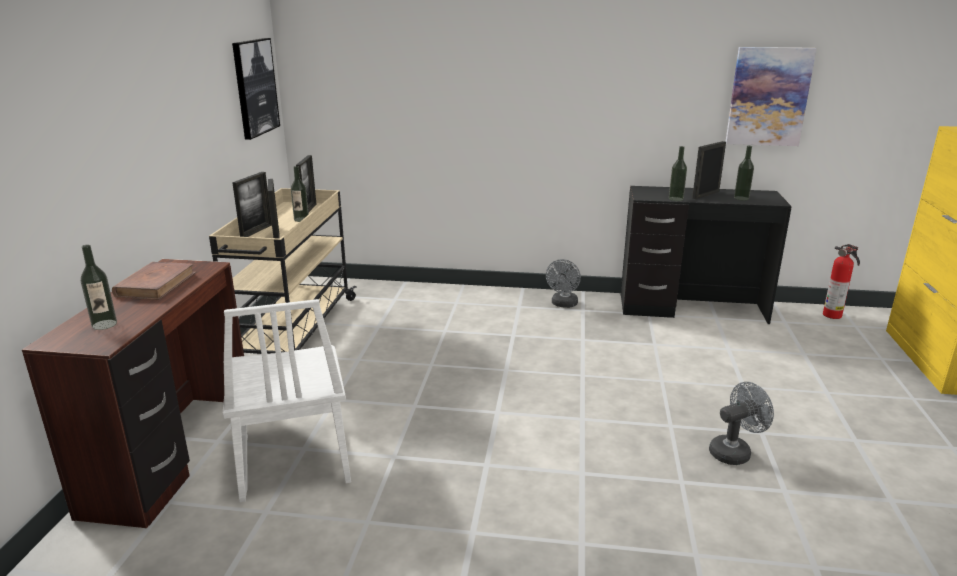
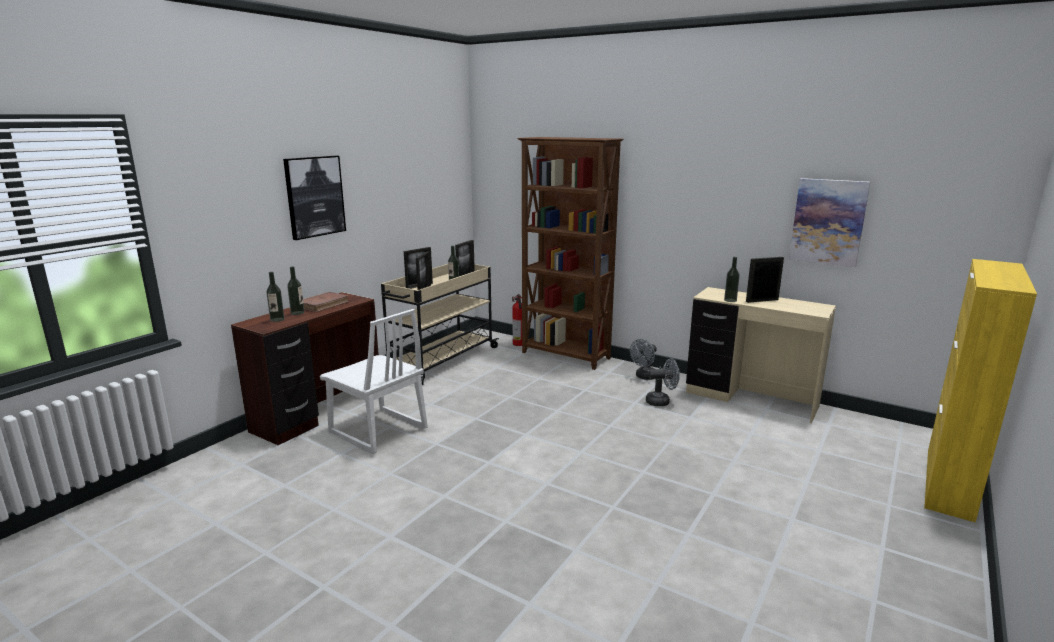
camera: 25 degrees right, 5 degrees down
white chair [223,299,351,502] -> white chair turned 60 degrees counterclockwise [320,309,428,454]
picture [232,38,280,140] -> picture moved to [283,156,346,240]
black desk [621,186,792,325] -> beige desk [686,287,836,423]
grey fan [709,382,774,465] -> grey fan moved to [646,358,680,406]
bottle [734,146,754,200] -> bottle moved to [287,267,304,315]
fire extinguisher [823,244,860,319] -> fire extinguisher moved to [512,294,522,346]
none -> brown bookcase [517,137,624,370]

